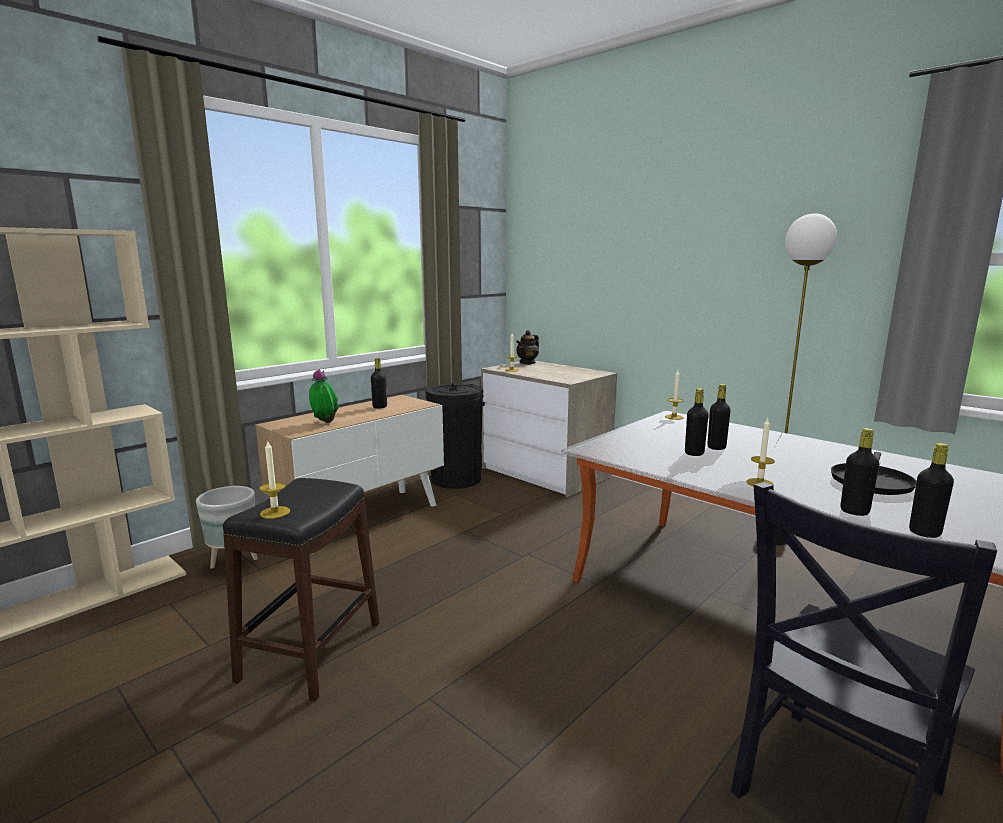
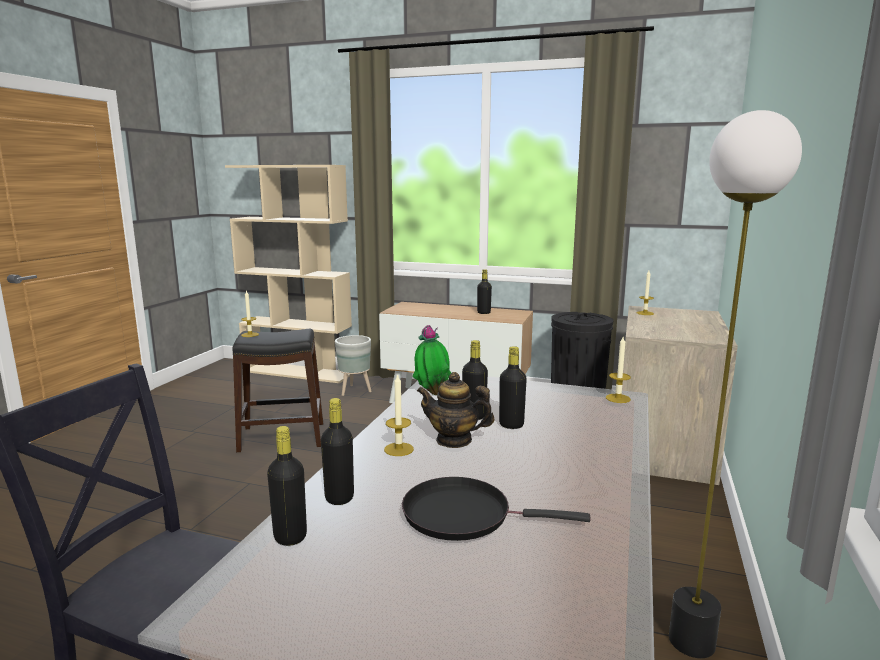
camera: 65 degrees right, 0 degrees up
potted plant [309,369,339,423] -> potted plant moved to [413,325,451,395]
teapot [516,330,539,364] -> teapot moved to [417,372,495,448]

